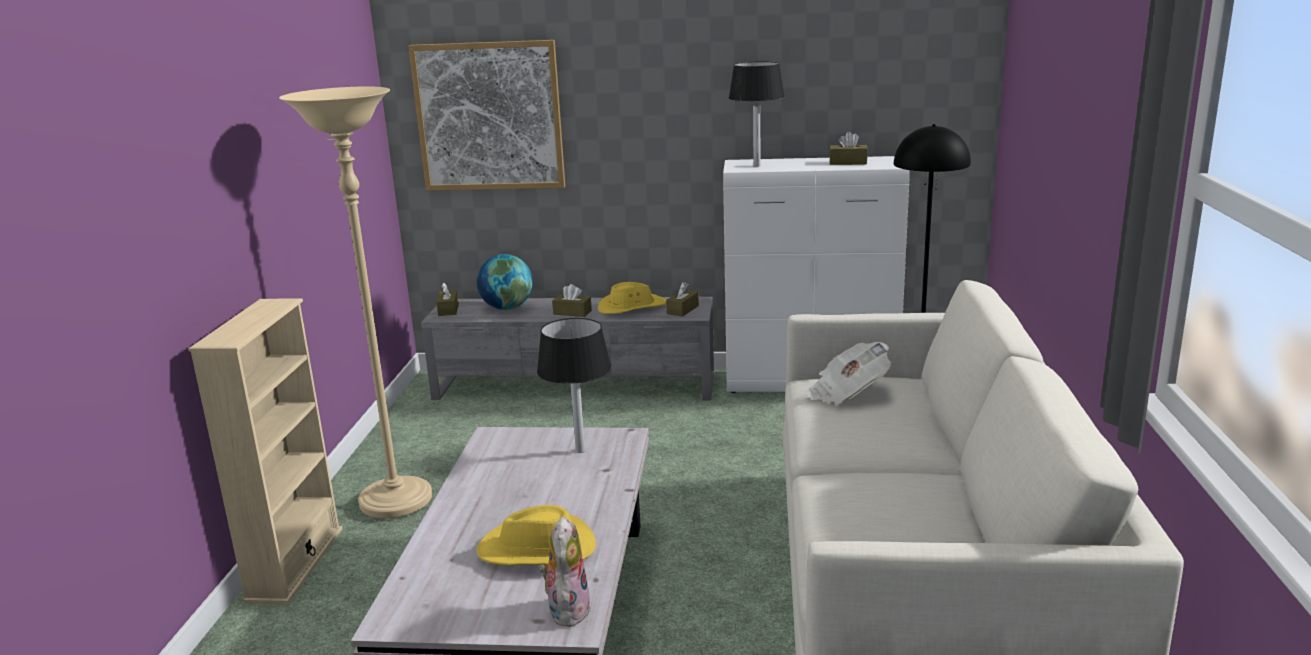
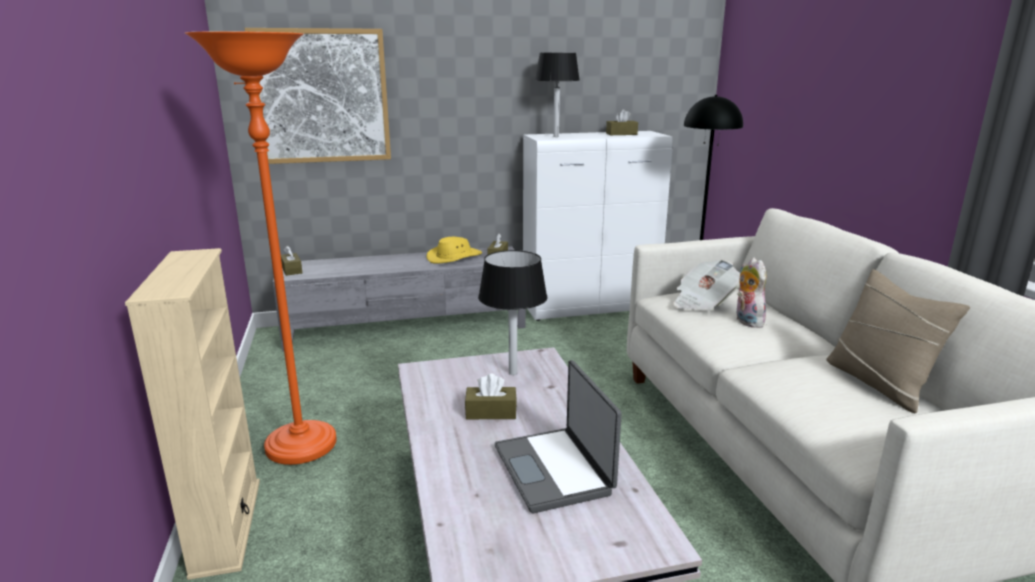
camera: 20 degrees left, 0 degrees up
beige floor lamp [279,86,432,519] -> orange floor lamp [185,31,336,465]
globe [477,254,533,310] -> none
yellow hat [477,505,596,566] -> laptop [494,360,622,513]
plush toy [540,516,591,627] -> plush toy moved to [737,257,766,328]
brown tissue box [552,284,592,317] -> brown tissue box moved to [465,374,517,419]
none -> beige pillow [826,269,970,413]

